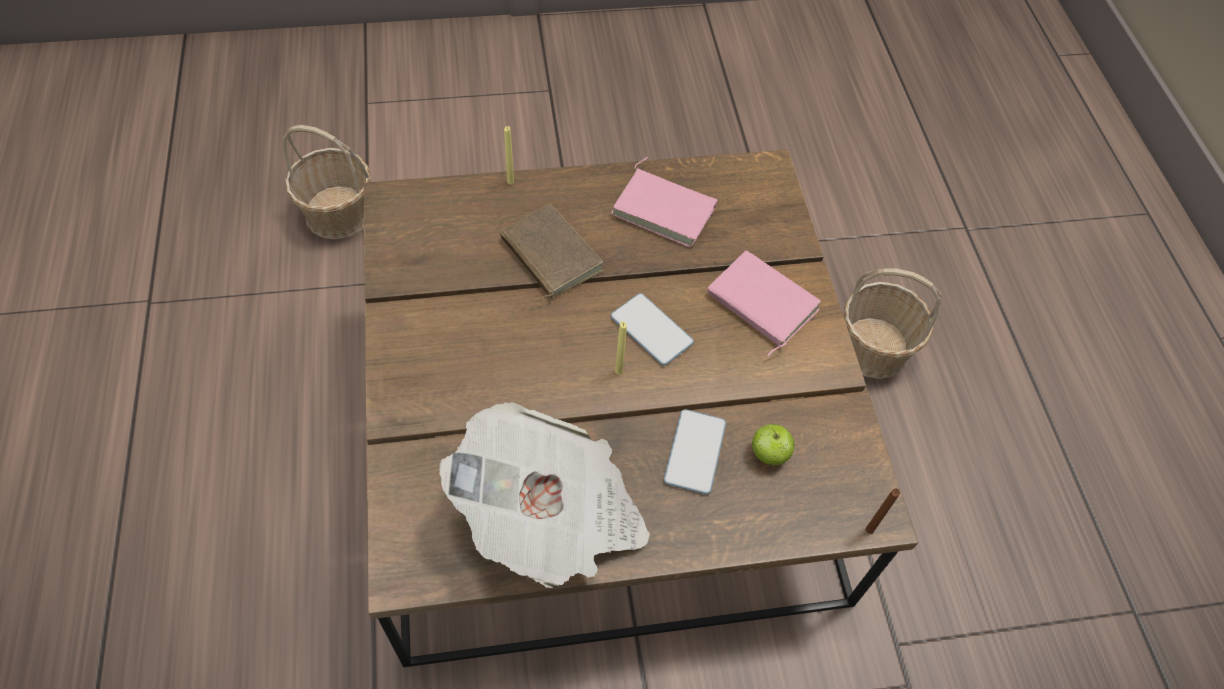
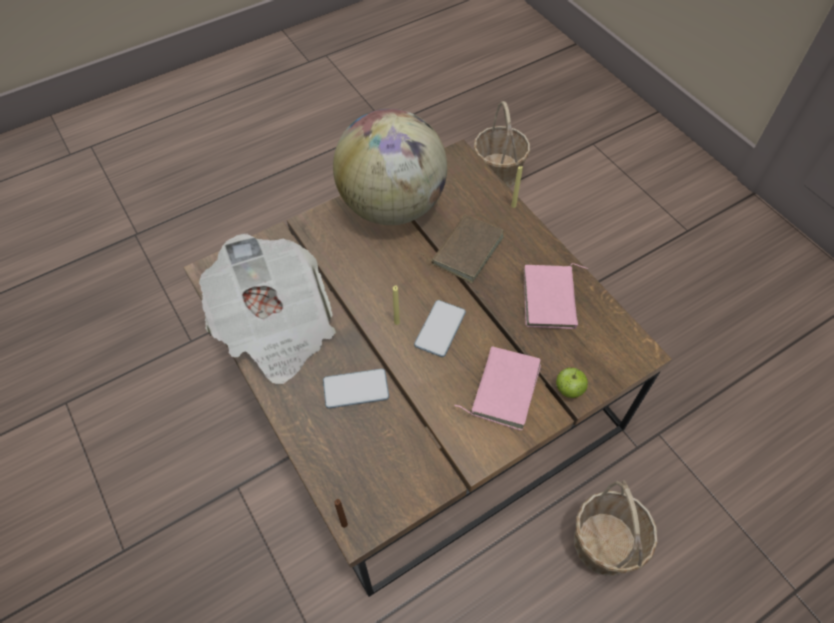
camera: 70 degrees right, 0 degrees up
apple [752,424,795,465] -> apple moved to [556,367,588,398]
none -> globe [333,109,447,225]

